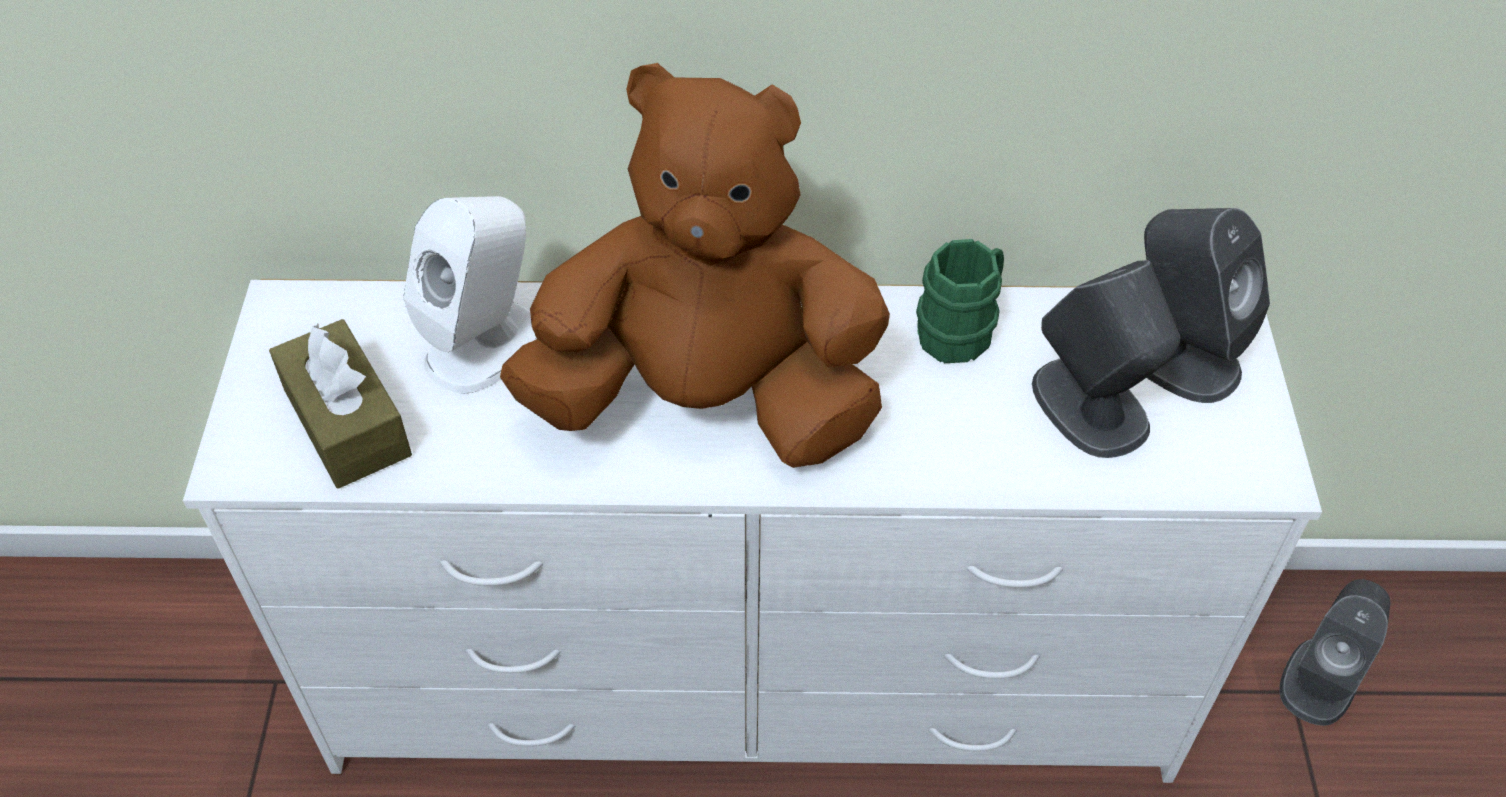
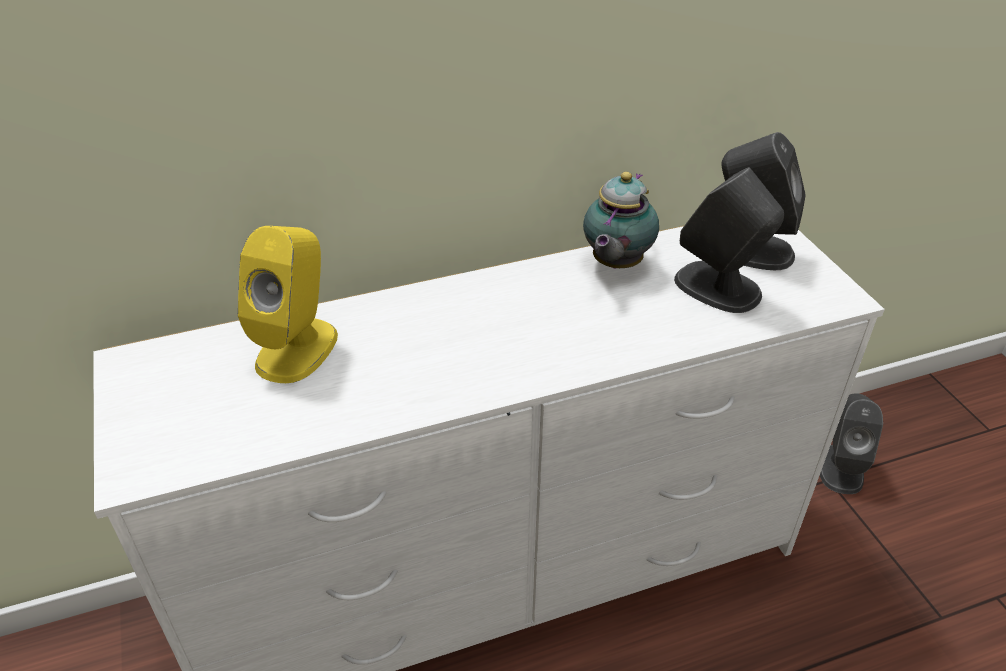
camera: 20 degrees left, 10 degrees down
brown tissue box [269,319,412,489] -> none
white speaker [403,196,537,394] -> yellow speaker [238,226,338,383]
brown plush toy [500,63,890,468] -> none
green mug [916,239,1004,363] -> teapot [583,172,659,268]

